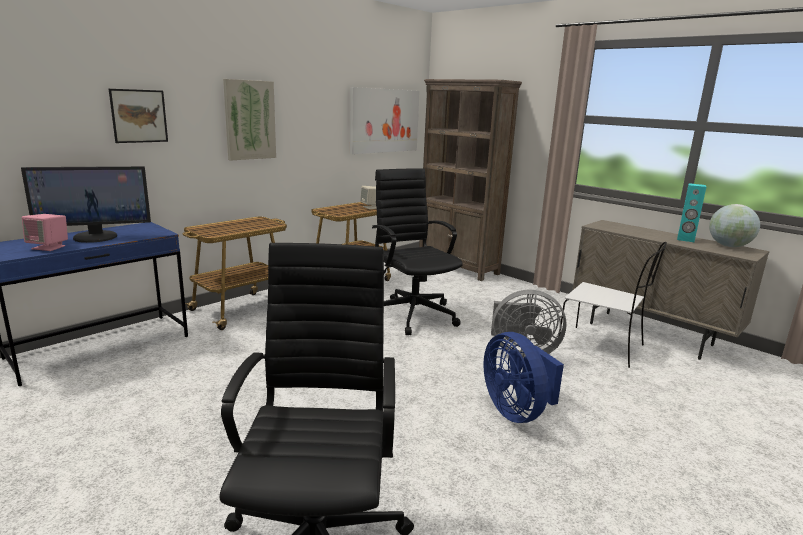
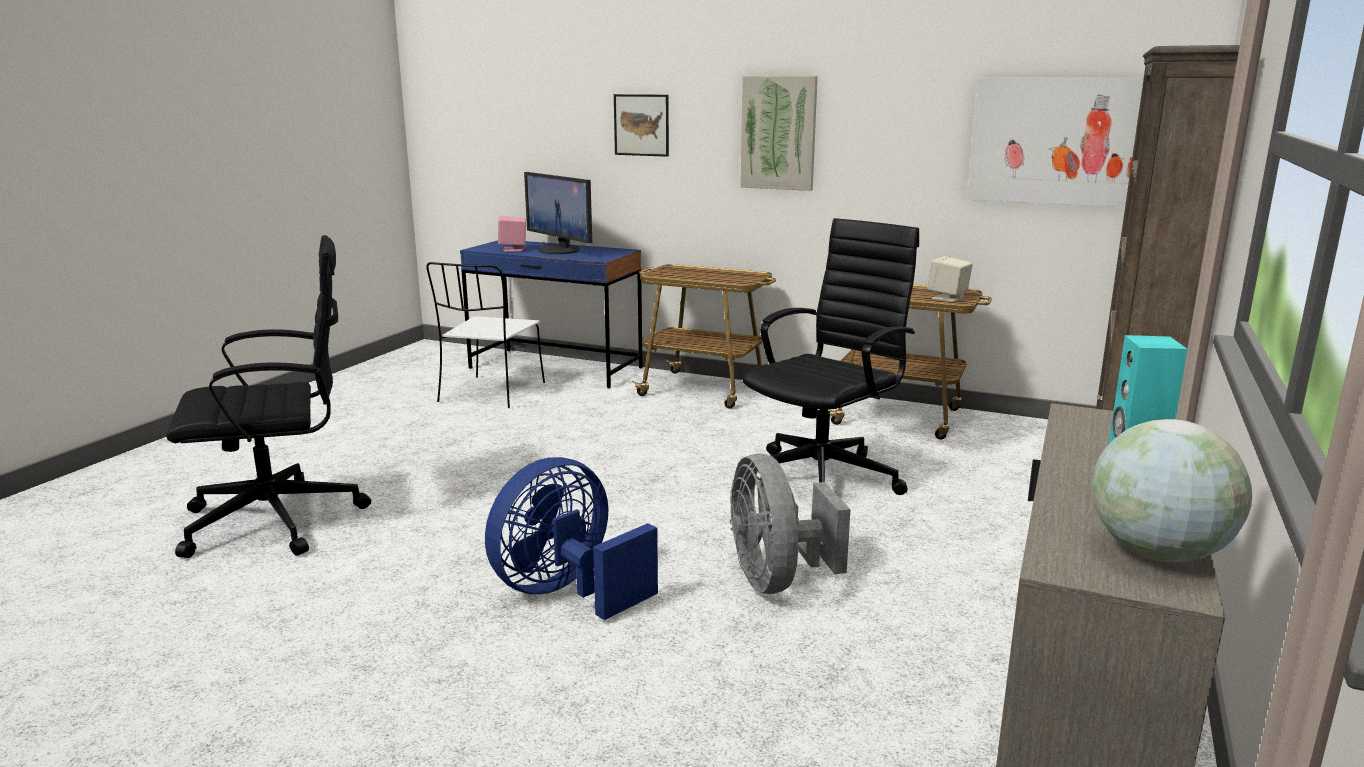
camera: 70 degrees right, 0 degrees up
white chair [557,242,667,368] -> white chair moved to [426,262,545,408]

